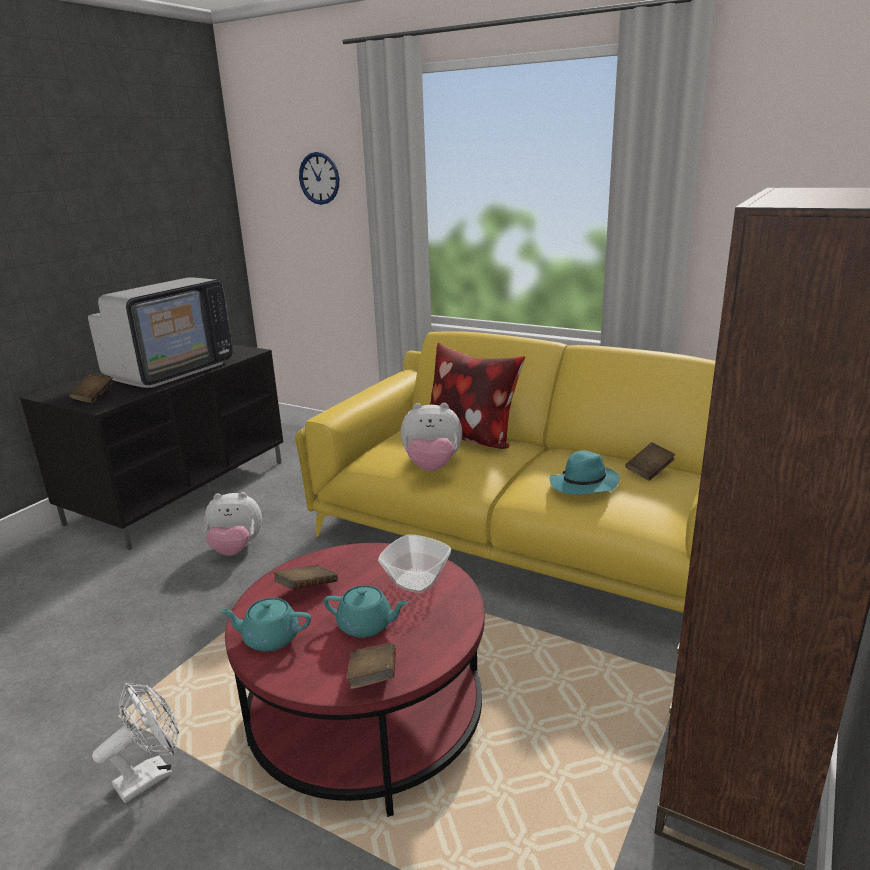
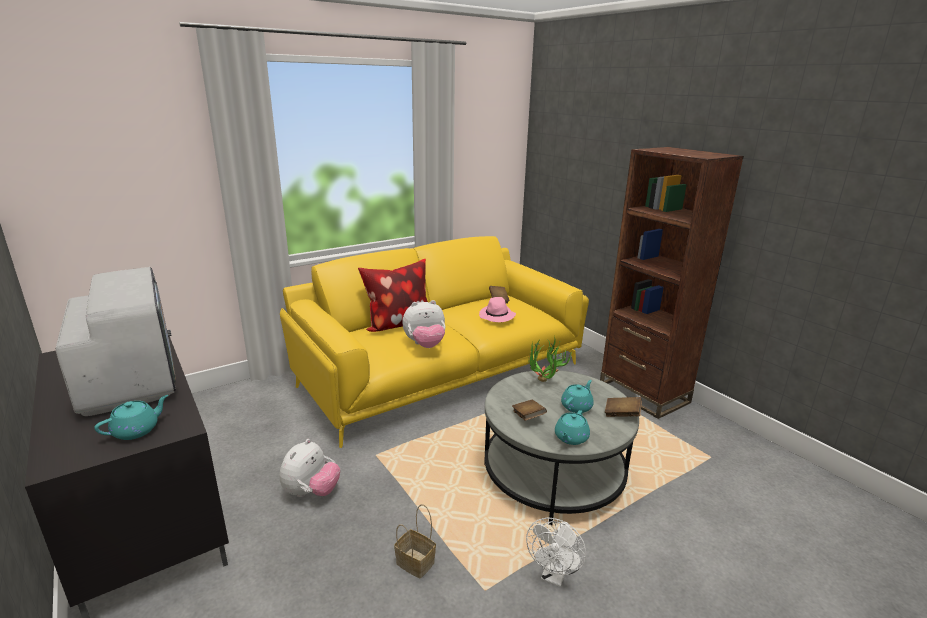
camera: 65 degrees left, 0 degrees up
brown book [69,373,114,403] -> turquoise teapot [94,395,168,440]
white fan [92,683,179,803] -> white fan turned 135 degrees counterclockwise [526,518,586,587]
red coffee table [225,543,485,817] -> grey coffee table [484,370,639,525]
wall clock [299,152,339,205] -> none
bowl [378,534,451,593] -> potted plant [529,336,573,382]
plush toy [401,403,462,471] -> plush toy turned 45 degrees clockwise [402,300,446,348]
turquoise hat [550,450,620,495] -> pink hat [479,297,516,322]
none -> basket [394,504,436,579]

